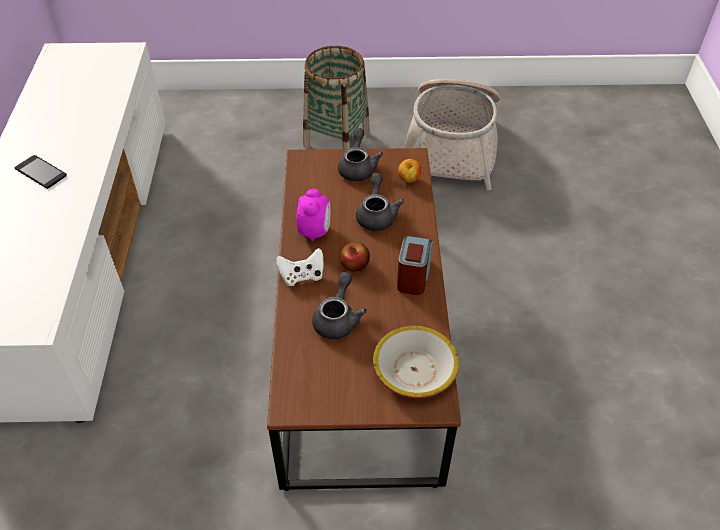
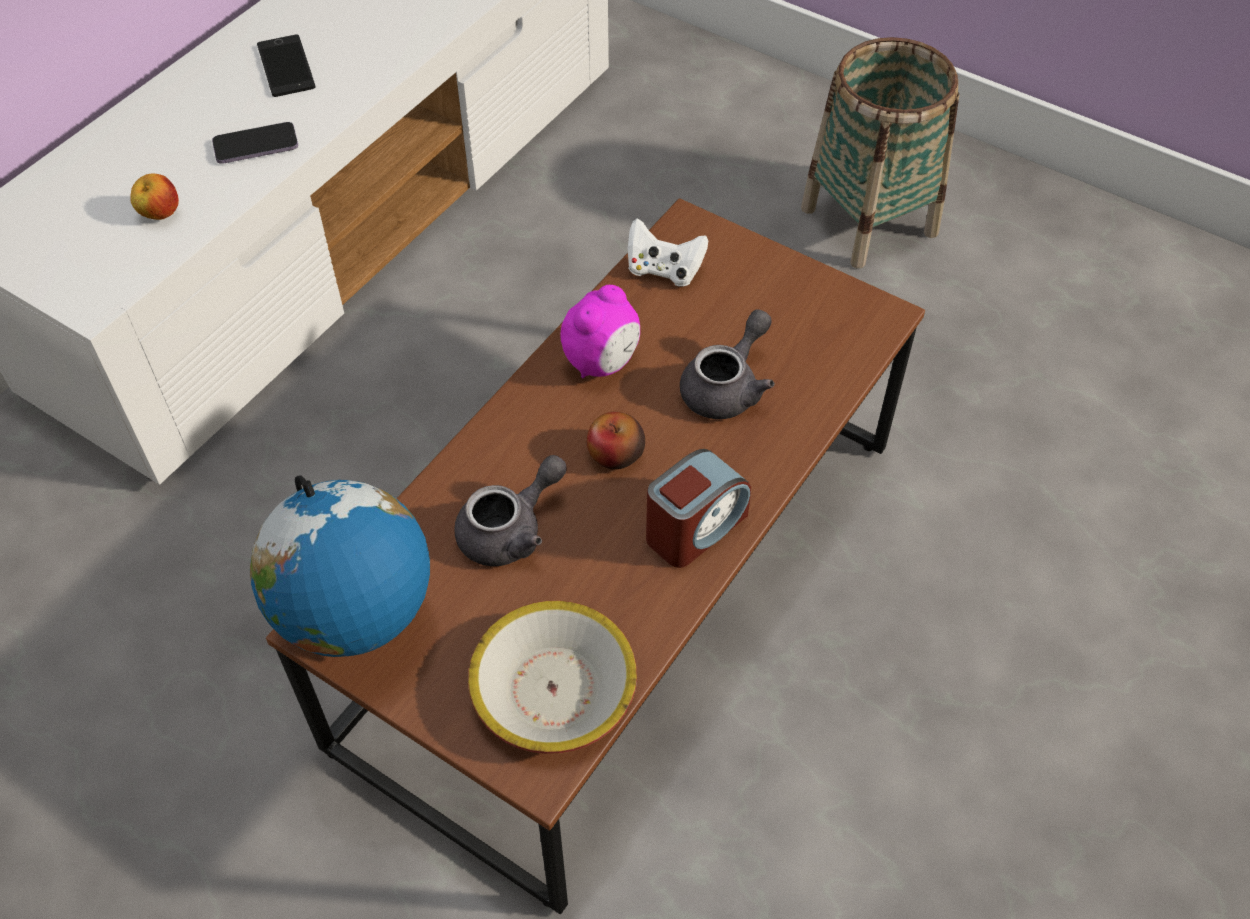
camera: 35 degrees right, 5 degrees up
white game controller [277,248,324,286] -> white game controller moved to [627,218,708,287]
grey teapot [338,128,383,181] -> none
apple [398,159,421,183] -> apple moved to [130,173,179,220]
basket [404,79,500,190] -> none
none -> phone [212,122,298,164]
none -> globe [250,475,430,657]

